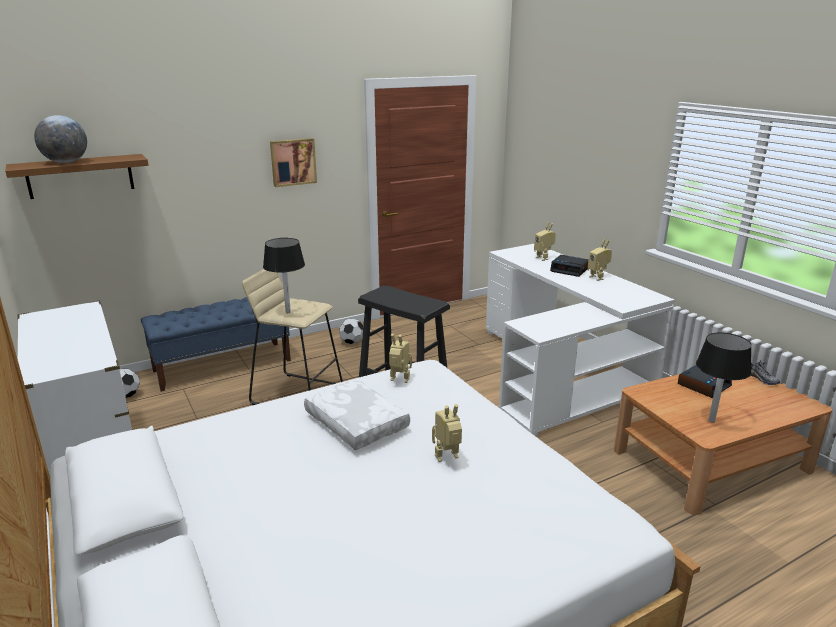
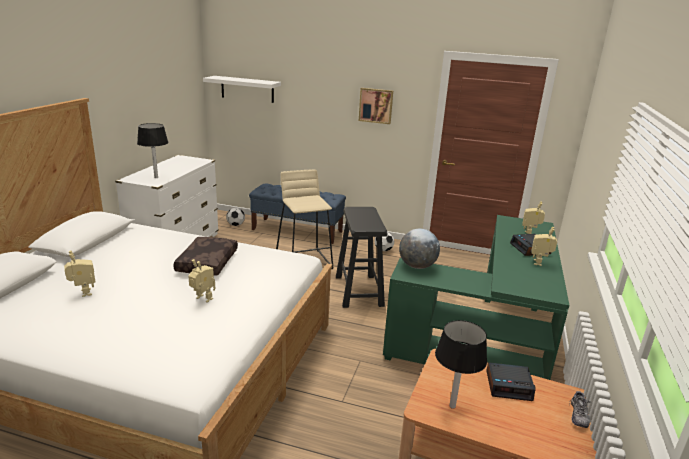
camera: 45 degrees right, 0 degrees up
brown shelf [5,154,149,199] -> white shelf [203,76,281,103]
globe [34,115,87,163] -> globe moved to [399,228,440,269]
black table lamp [263,238,305,313] -> black table lamp moved to [137,123,168,178]
white pillow [304,379,410,450] -> brown pillow [173,237,238,275]
toy robot [389,334,412,383] -> toy robot moved to [64,251,96,297]
white desk [486,244,675,437] -> green desk [383,215,569,380]

